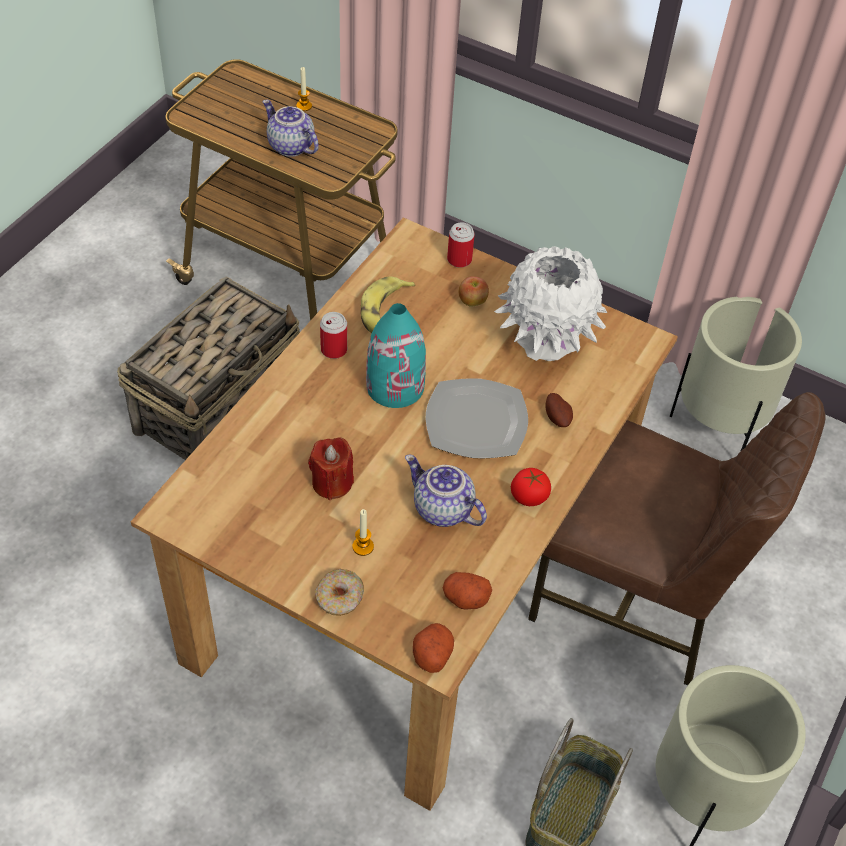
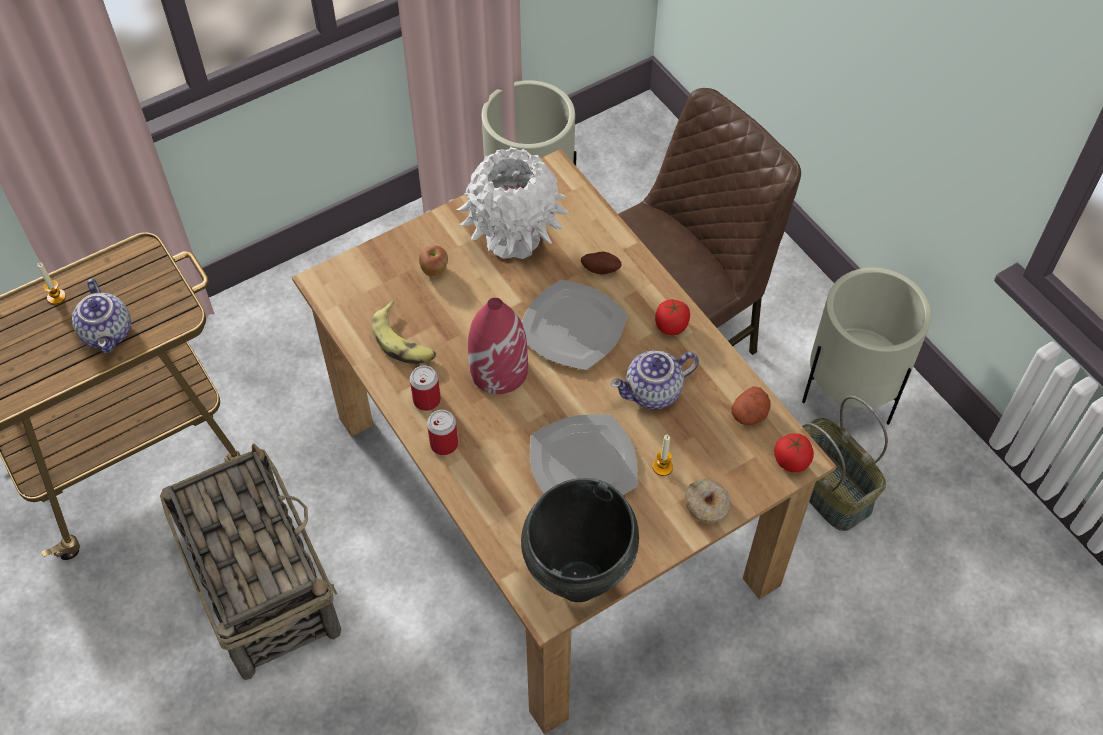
camera: 60 degrees left, 5 degrees up
teapot [263,100,319,157] -> teapot turned 90 degrees counterclockwise [72,279,131,353]
red candle [308,438,354,500] -> plate [530,415,638,495]
turquoise vase [366,303,426,408] -> red vase [468,298,528,394]
potato [413,623,454,673] -> tomato [774,433,814,472]
can [447,222,475,268] -> can moved to [427,410,458,455]
none -> black cooking pot [521,478,639,602]

